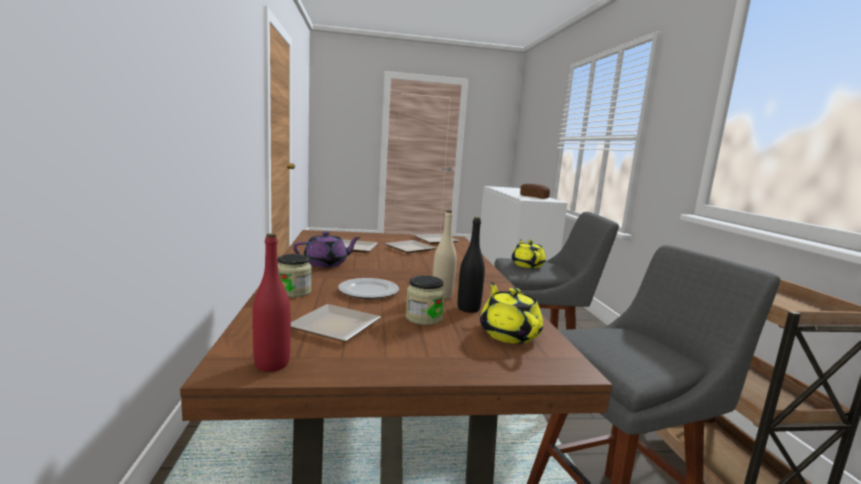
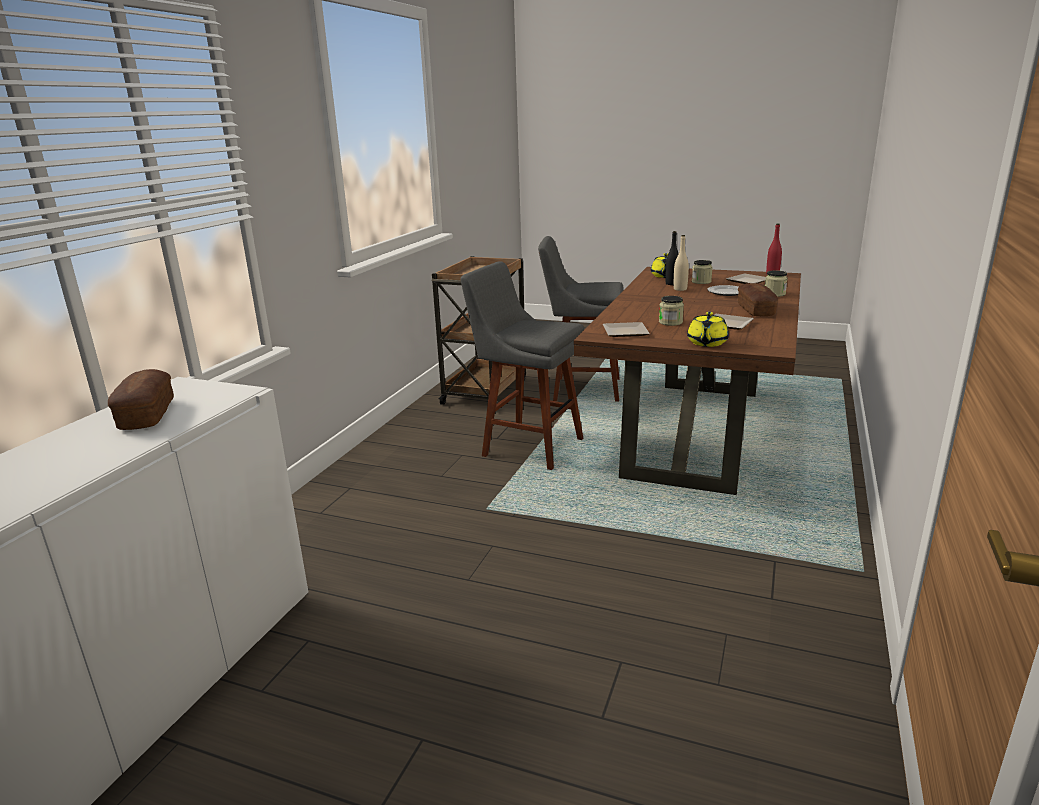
camera: 150 degrees left, 10 degrees up
purple teapot [293,231,361,267] -> bread [738,283,778,316]
plate [384,240,436,253] -> jar [659,296,684,326]
yellow teapot [512,239,546,268] -> yellow teapot moved to [687,312,729,347]

